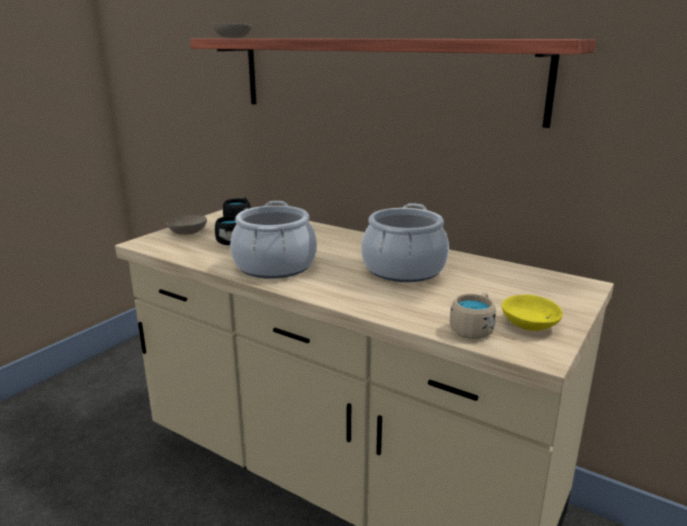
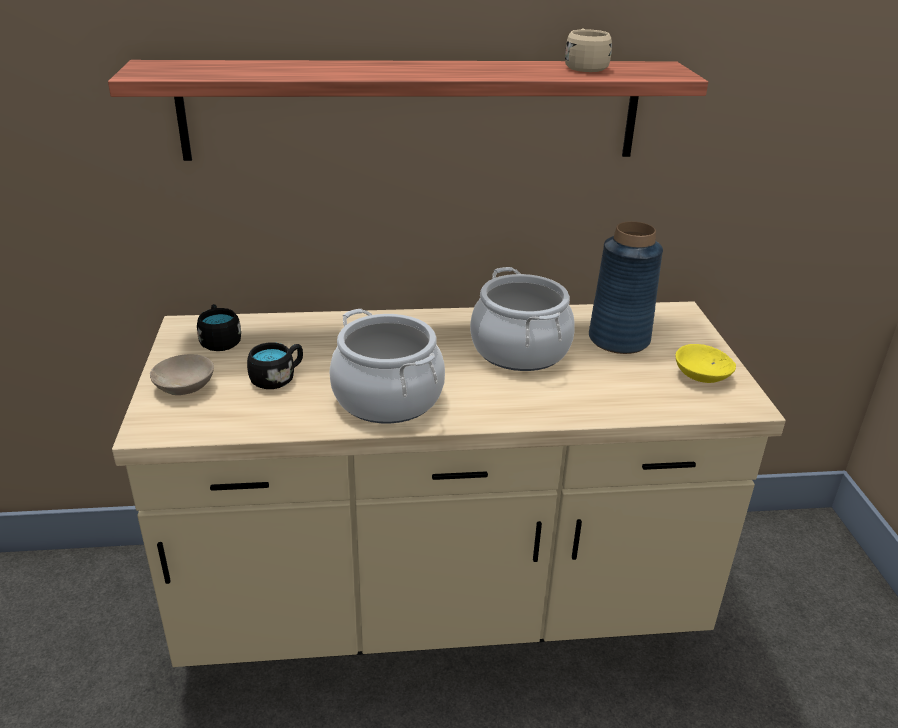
camera: 40 degrees left, 10 degrees up
beige bowl [212,23,253,38] -> none
beige mug [450,292,496,339] -> beige mug moved to [565,28,612,72]
none -> blue vase [589,221,663,354]

